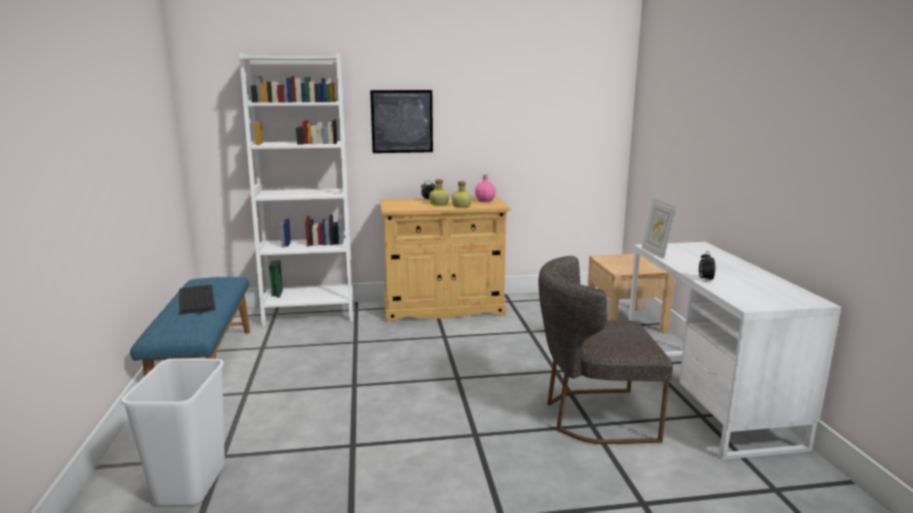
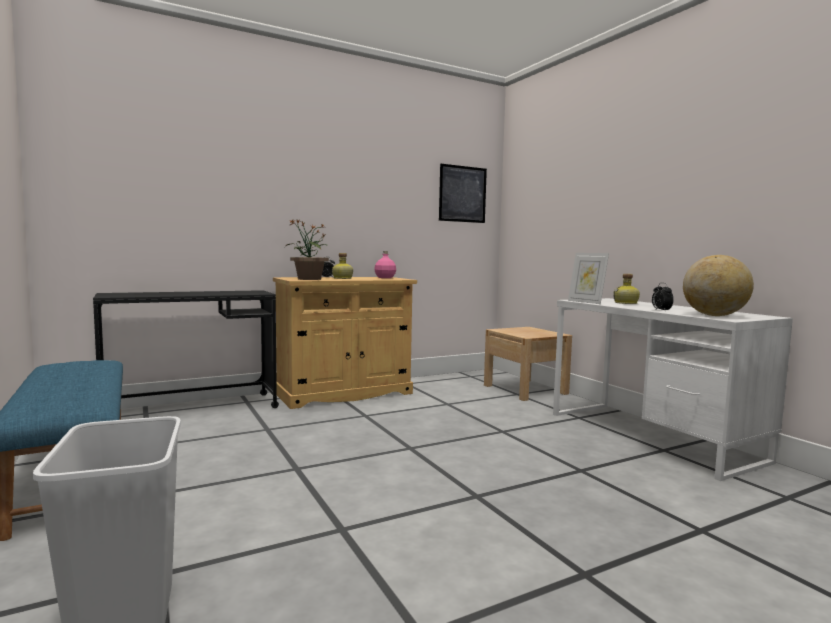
camera: 20 degrees left, 10 degrees down
keyboard [179,285,215,315] -> none
white bookcase [239,53,354,327] -> black desk [93,290,279,408]
picture [370,90,433,153] -> picture moved to [439,164,487,223]
bottle [452,181,472,207] -> bottle moved to [613,274,640,304]
grey chair [539,256,673,444] -> none
none -> potted plant [285,219,329,280]
none -> globe [683,255,754,316]

